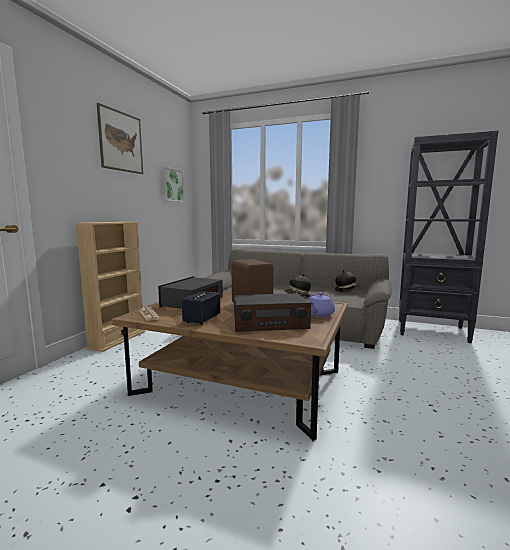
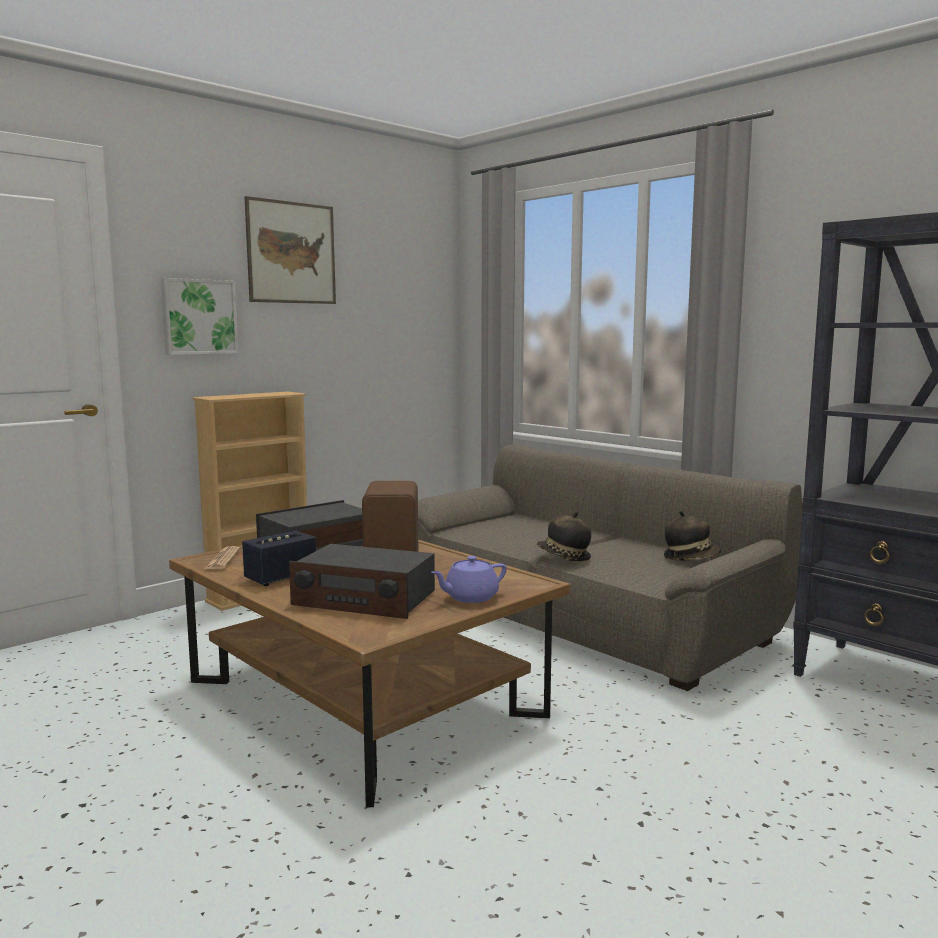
camera: 25 degrees right, 0 degrees up
picture [162,167,185,202] -> picture moved to [161,278,239,355]

